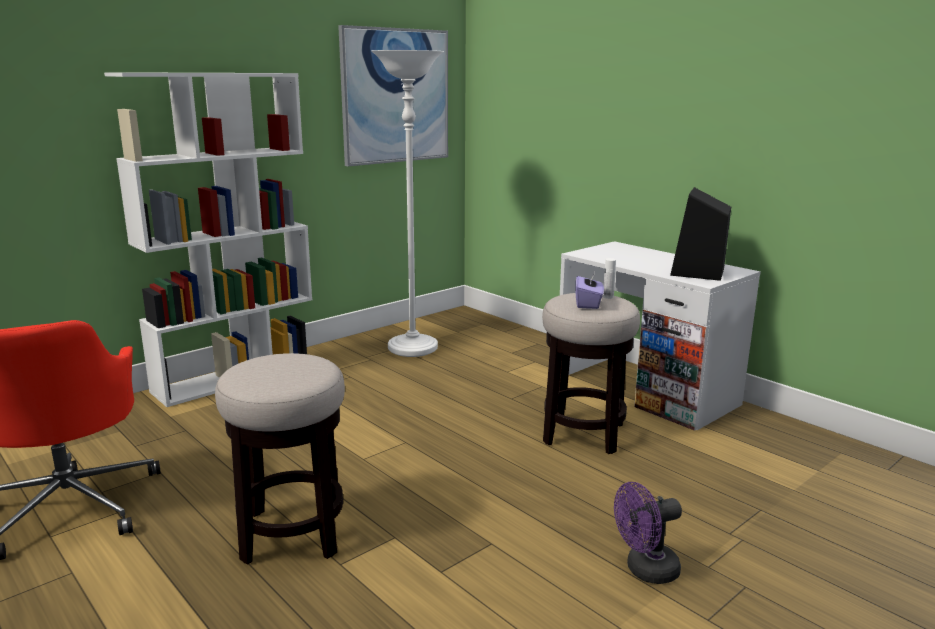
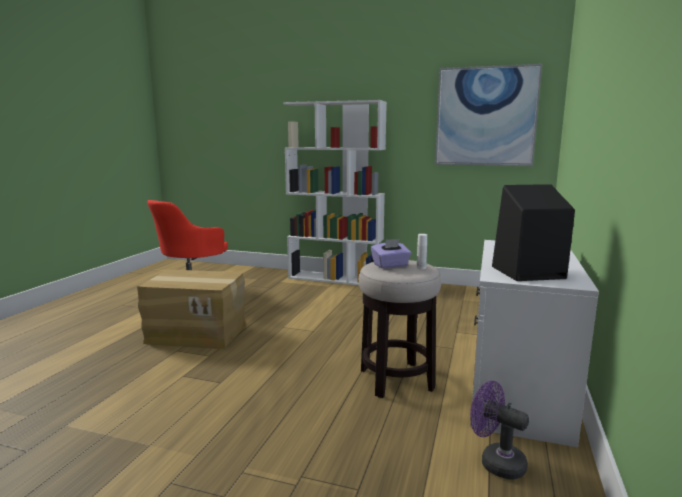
camera: 60 degrees right, 5 degrees down
stool [215,353,345,565] -> cardboard box [137,270,246,349]
white floor lamp [371,50,444,357] -> none
purple fan [614,482,682,584] -> purple fan moved to [470,381,529,480]

